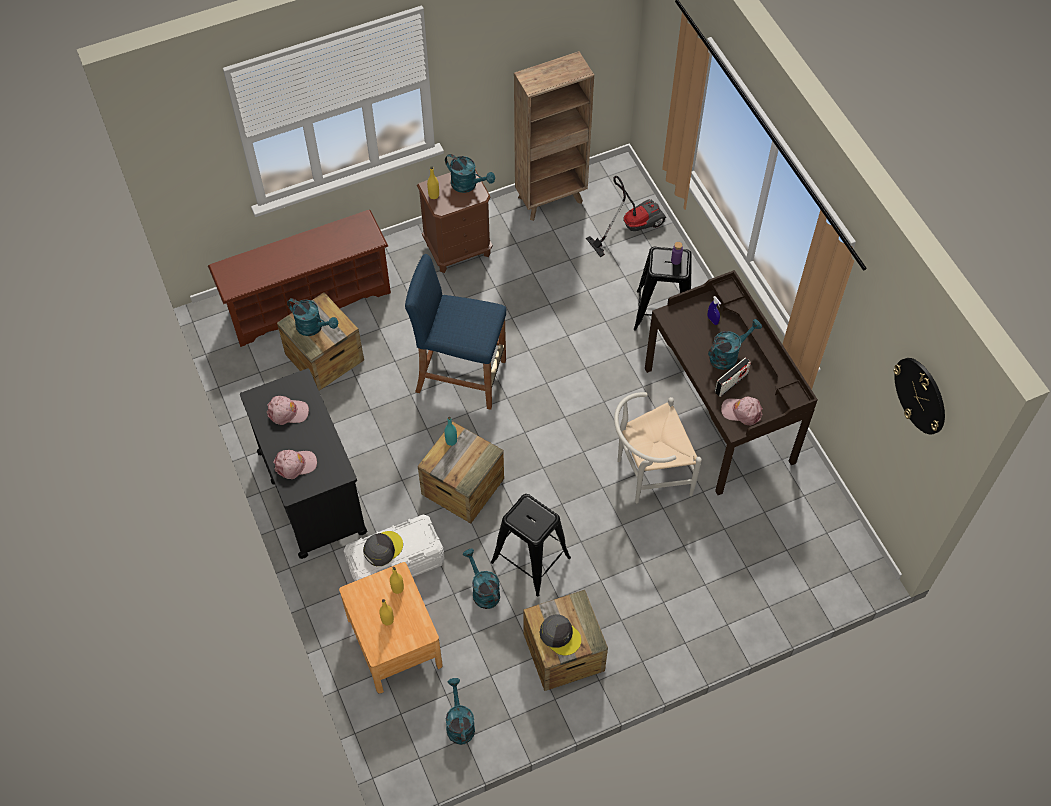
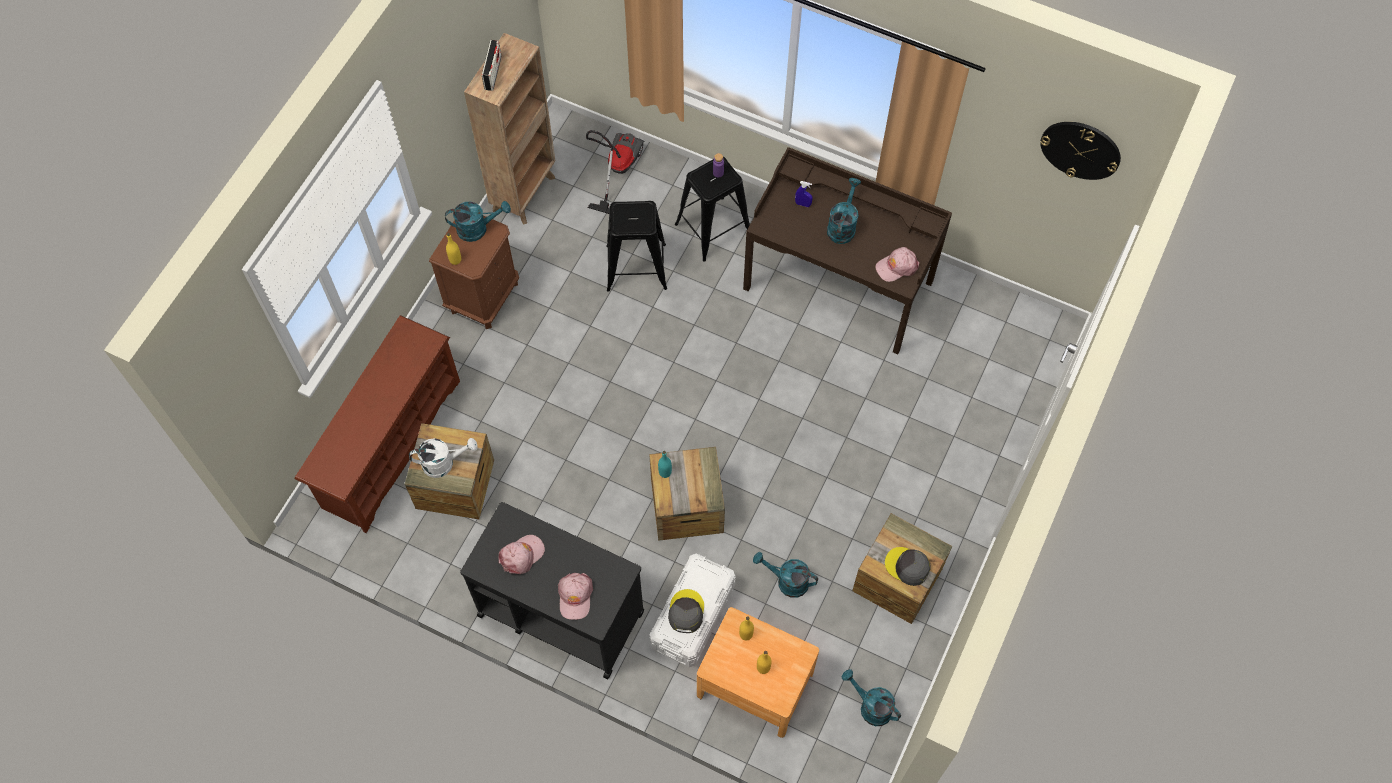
camera: 40 degrees left, 5 degrees up
pink cap [274,450,317,479] -> pink cap turned 150 degrees clockwise [558,573,593,620]
turquoise watering can [287,298,338,336] -> white watering can [409,438,478,478]
blue stool [405,254,506,410] -> none
black stool [491,494,571,596] -> black stool moved to [606,201,667,292]
grey cap [540,615,581,655] -> grey cap turned 150 degrees counterclockwise [885,547,931,586]
white chair [614,392,702,503] -> none
radio [715,357,751,397] -> radio moved to [482,40,502,91]

